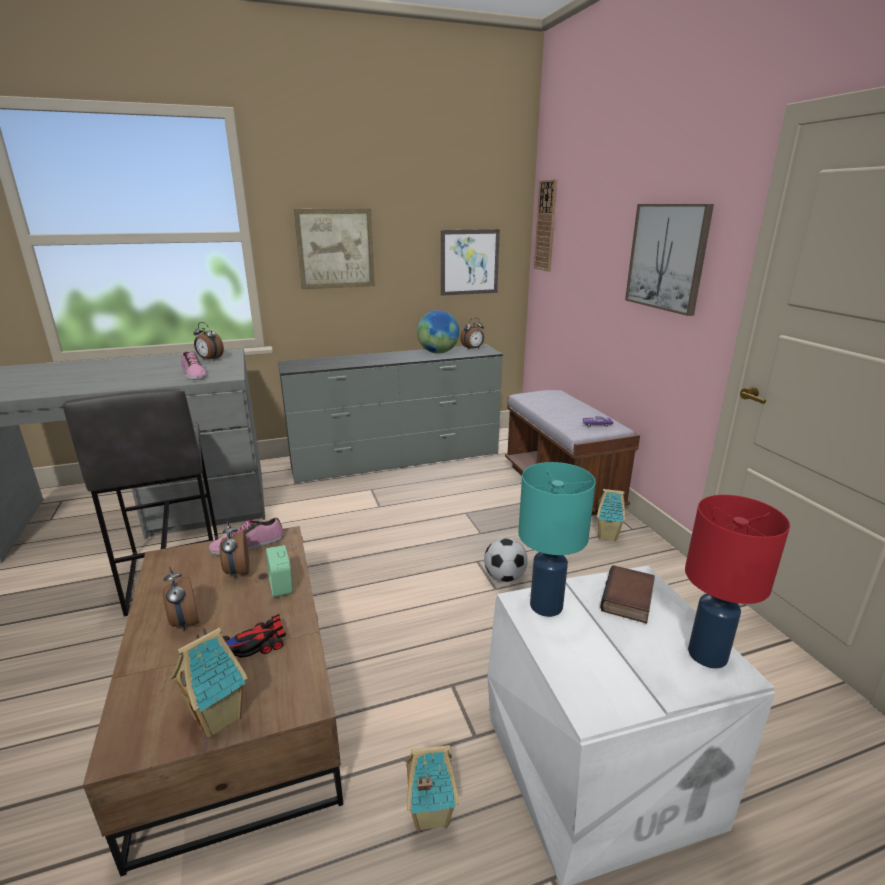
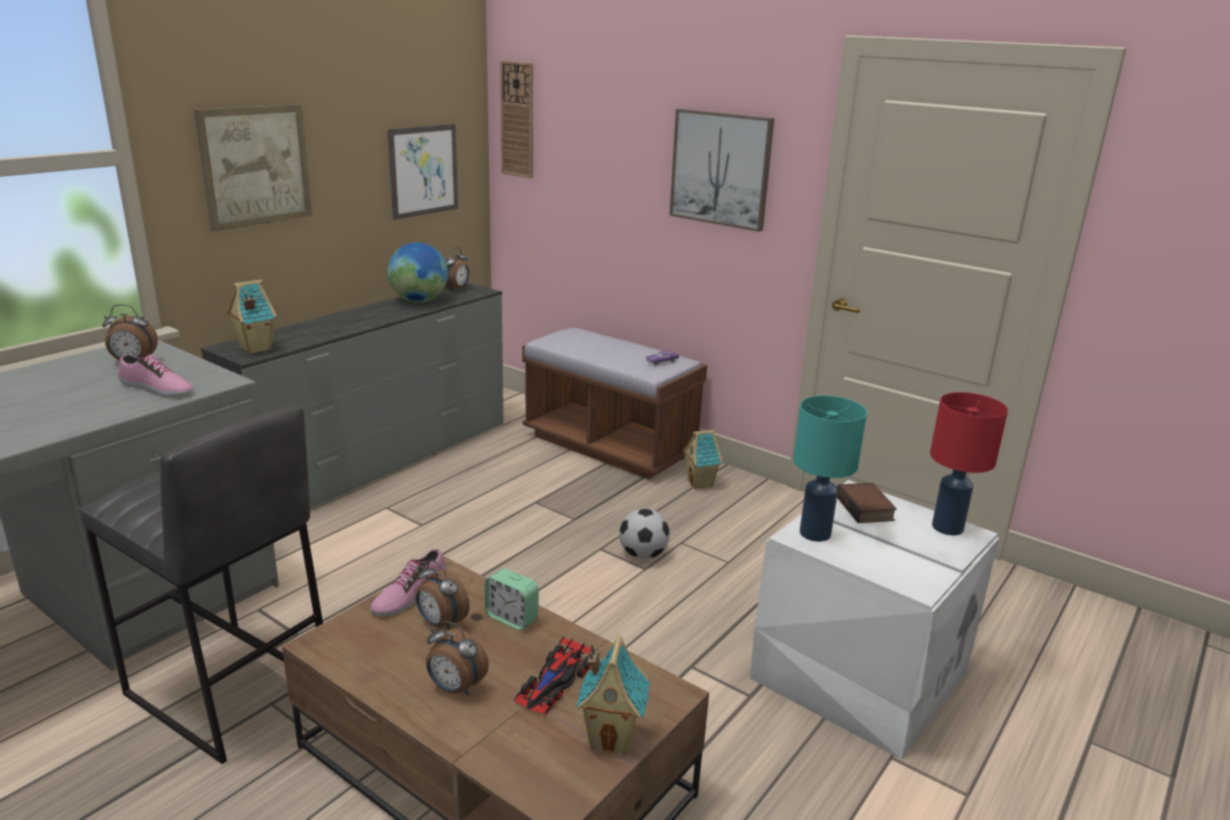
camera: 35 degrees left, 0 degrees up
toy house [404,745,459,832] -> toy house moved to [227,280,277,354]

